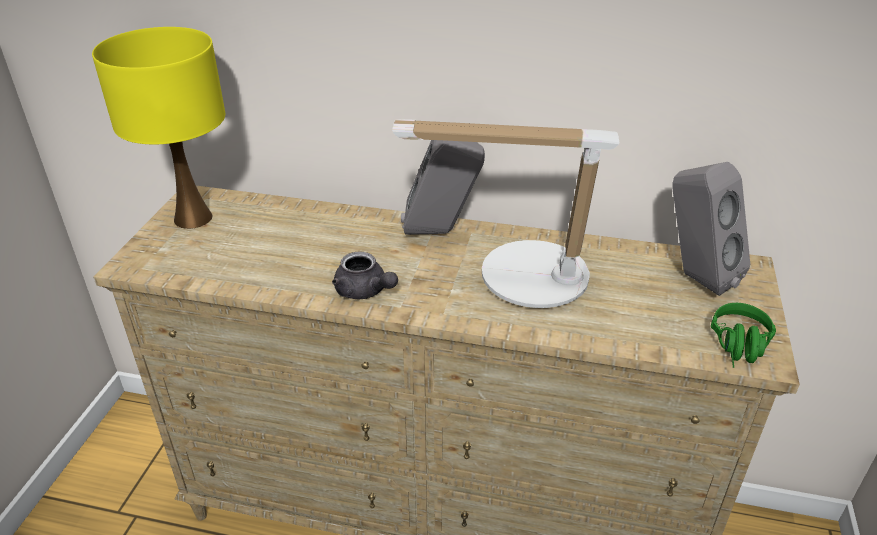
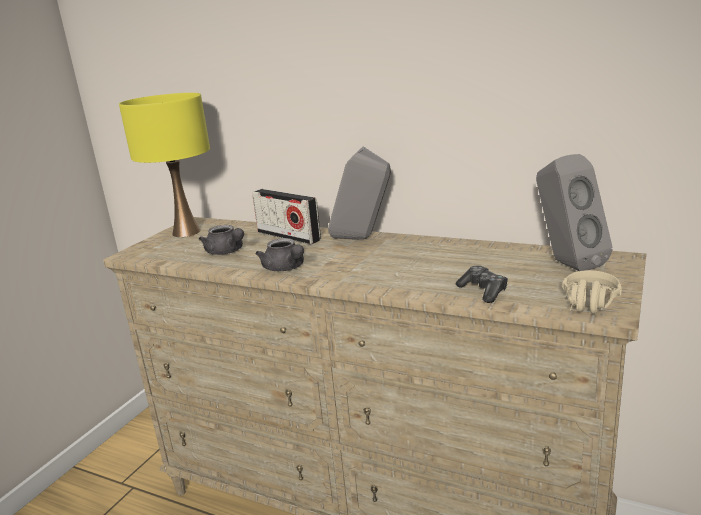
camera: 15 degrees right, 15 degrees down
table lamp [392,119,619,308] -> none
green headphones [711,303,776,368] -> beige headphones [563,270,622,314]
none -> grey teapot [199,225,244,255]
none -> radio [252,189,321,244]
none -> game controller [456,266,508,303]

